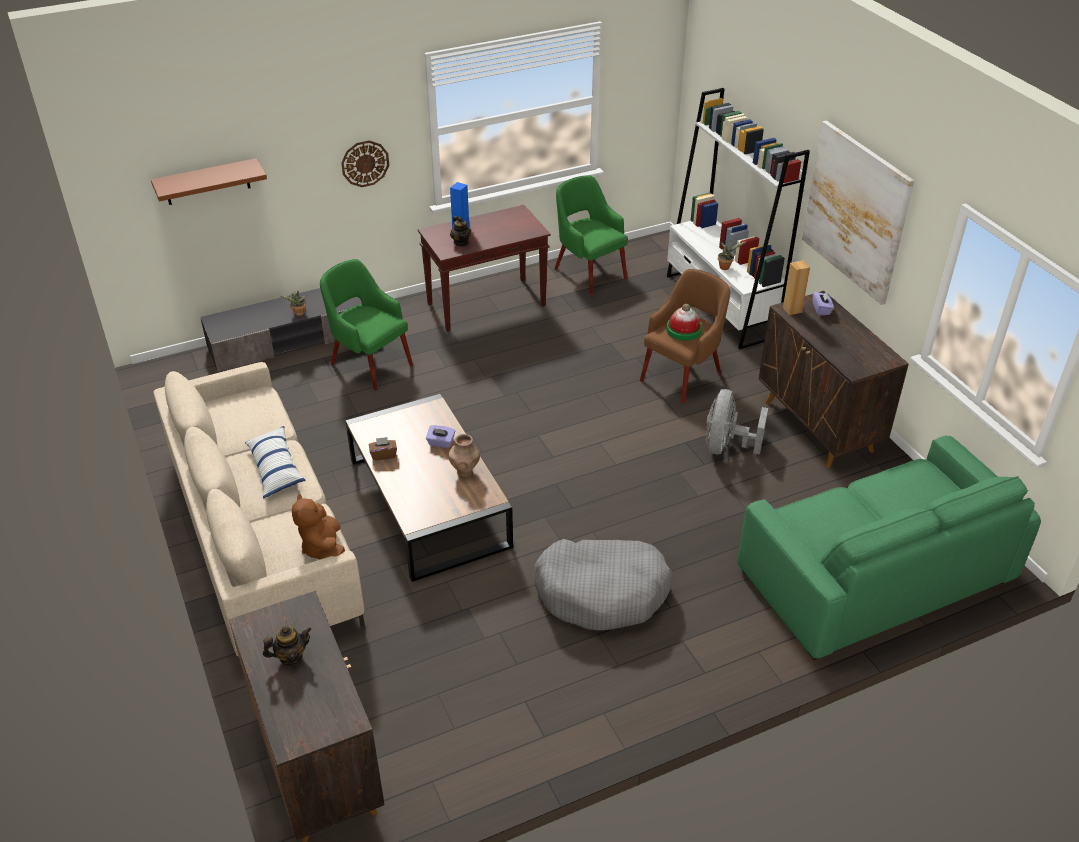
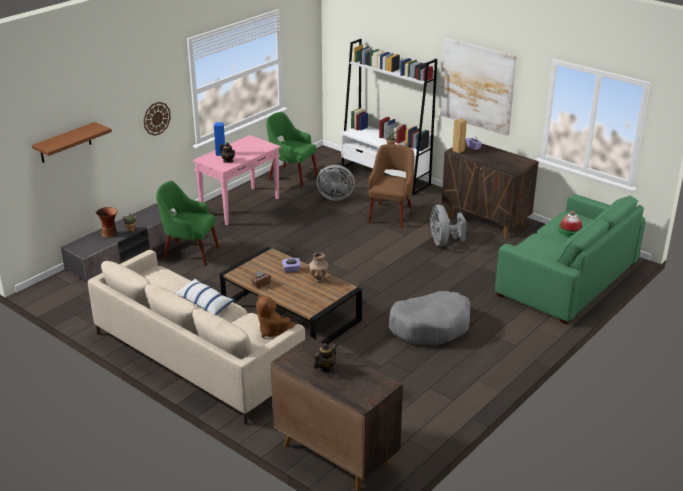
camera: 25 degrees left, 10 degrees down
brown console table [418,205,551,332] -> pink console table [193,135,281,225]
hat [666,304,702,341] -> hat moved to [558,211,583,236]
none -> vase [96,207,117,238]
none -> grey fan [317,165,355,201]

